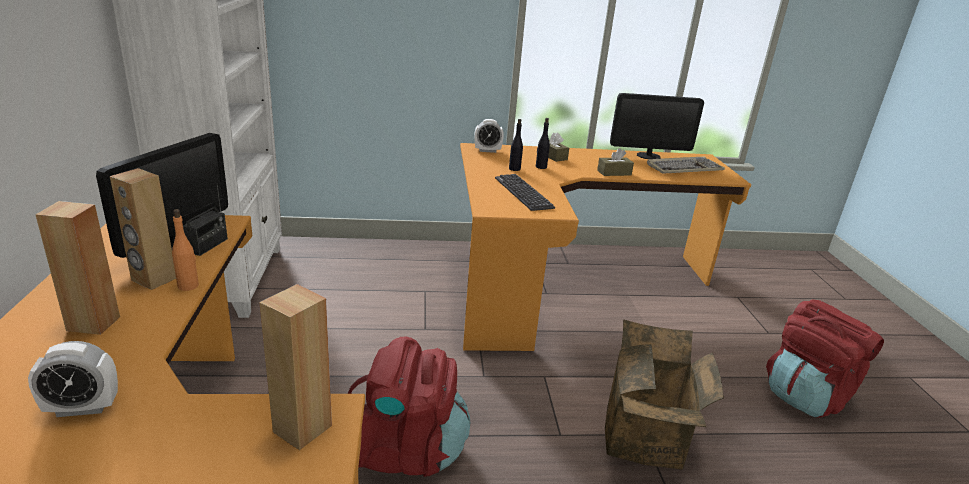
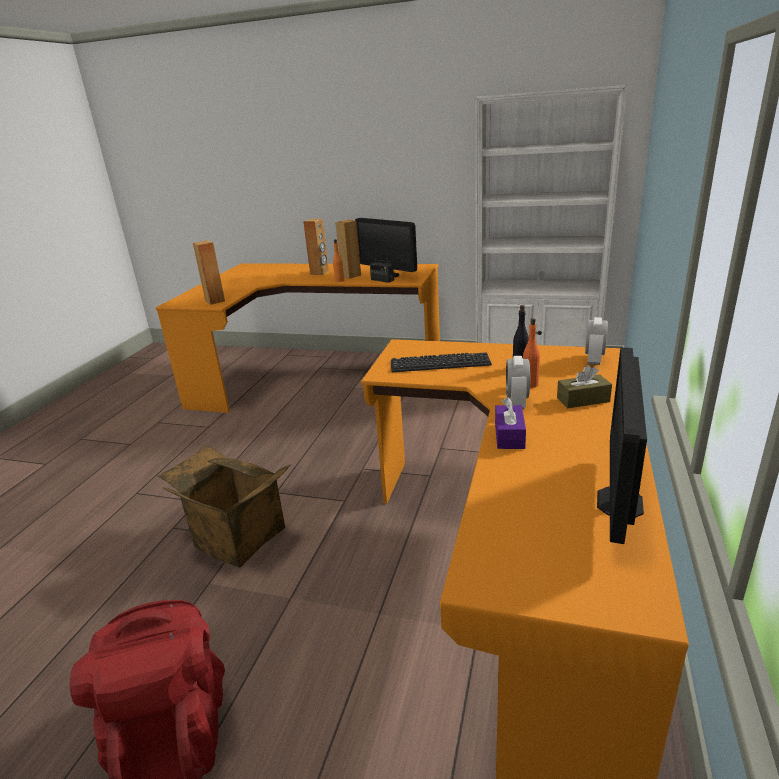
camera: 115 degrees right, 0 degrees up
alarm clock [28,341,118,417] -> alarm clock moved to [506,356,530,410]
red backpack [347,336,470,477] -> none
black bottle [536,118,550,169] -> orange bottle [523,318,540,388]
brown tissue box [597,148,634,176] -> purple tissue box [495,397,526,449]
keyboard [647,157,725,174] -> none

